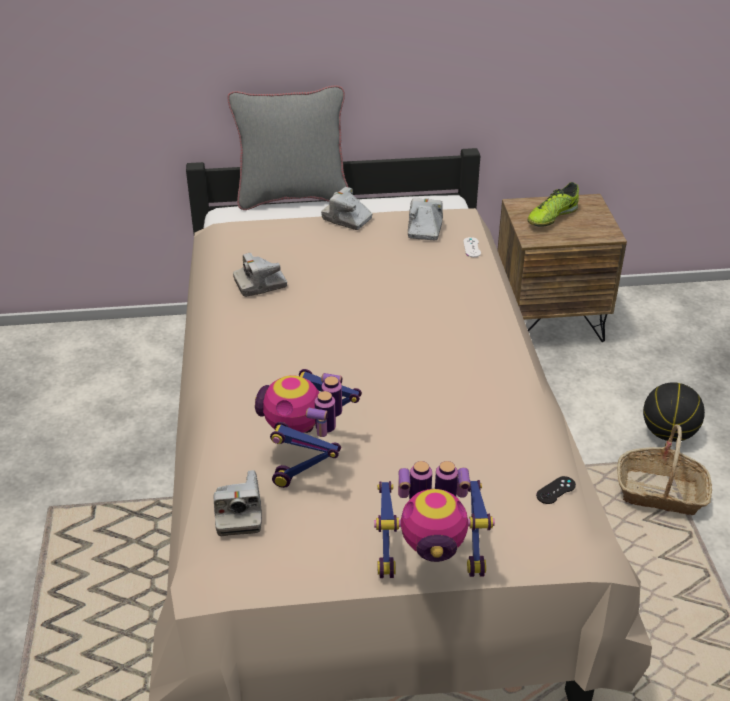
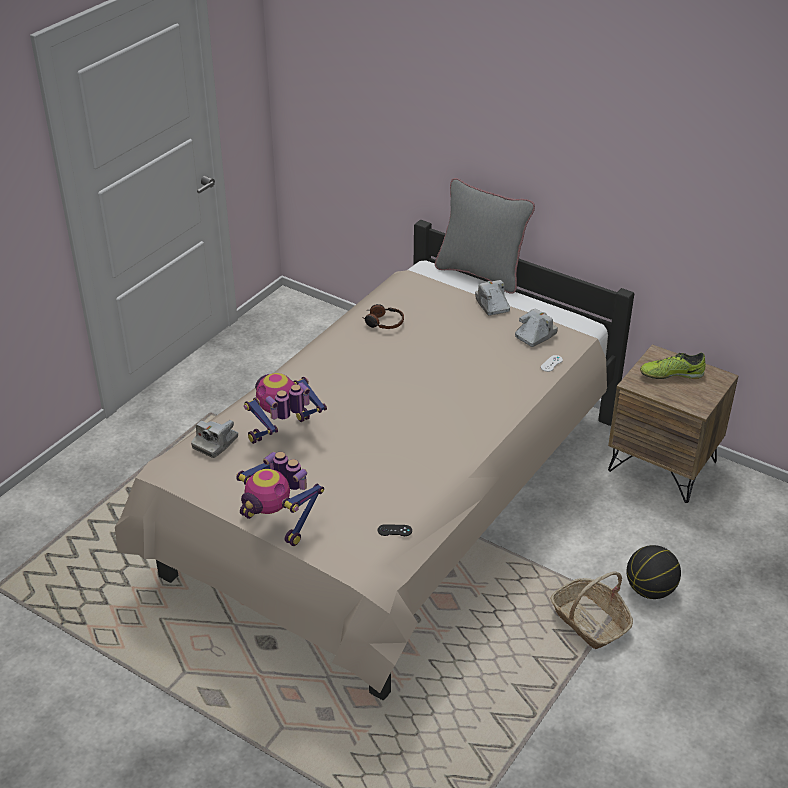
camera: 40 degrees right, 0 degrees up
camera [233,253,287,297] -> headphones [362,304,404,329]

